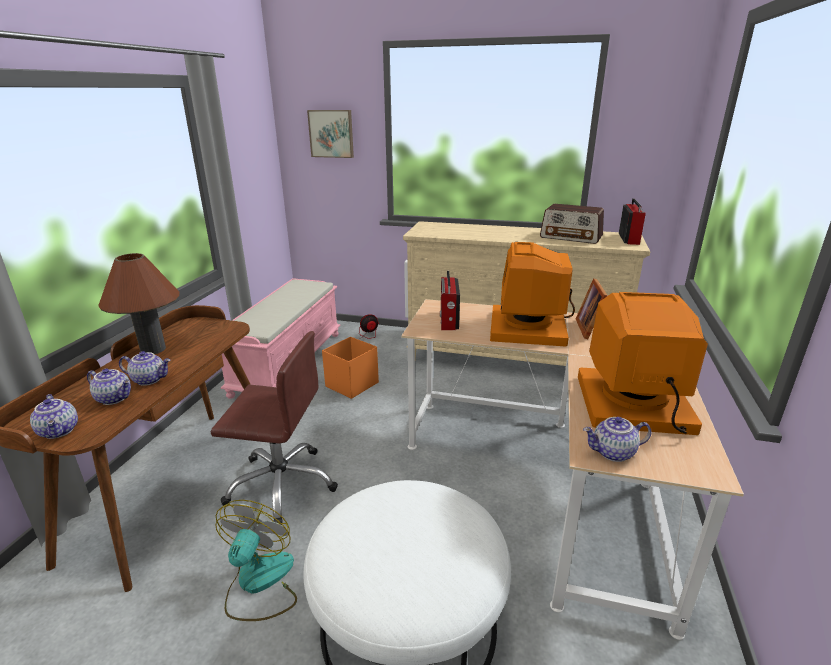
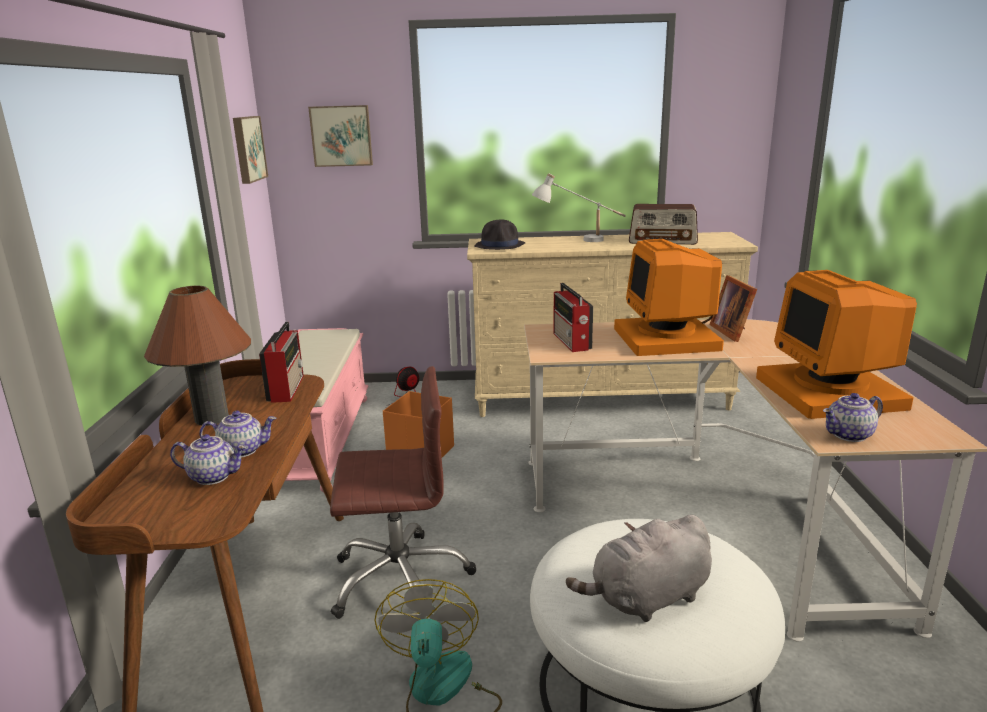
camera: 15 degrees left, 5 degrees down
teapot [30,394,78,439] -> none
monitor [578,292,708,435] -> monitor turned 90 degrees counterclockwise [756,270,917,419]
radio [619,198,646,245] -> radio moved to [259,322,304,403]
none -> picture [233,116,268,184]
none -> black hat [474,220,525,250]
none -> white table lamp [532,173,626,242]
none -> grey plush toy [566,515,712,622]

